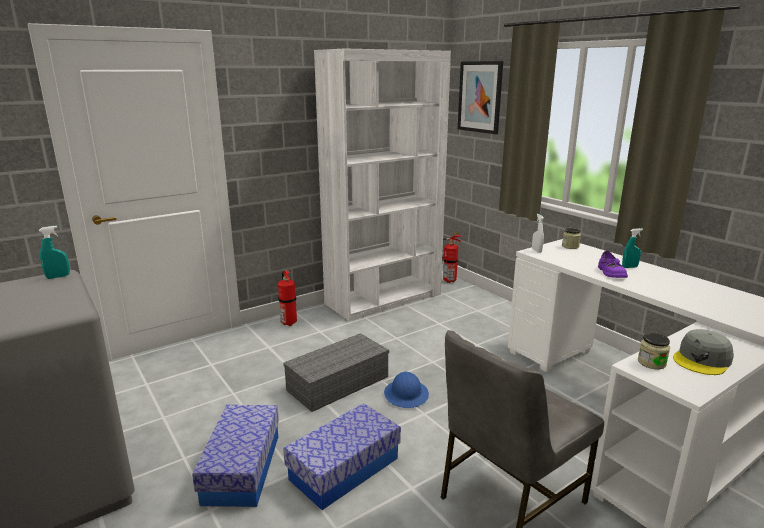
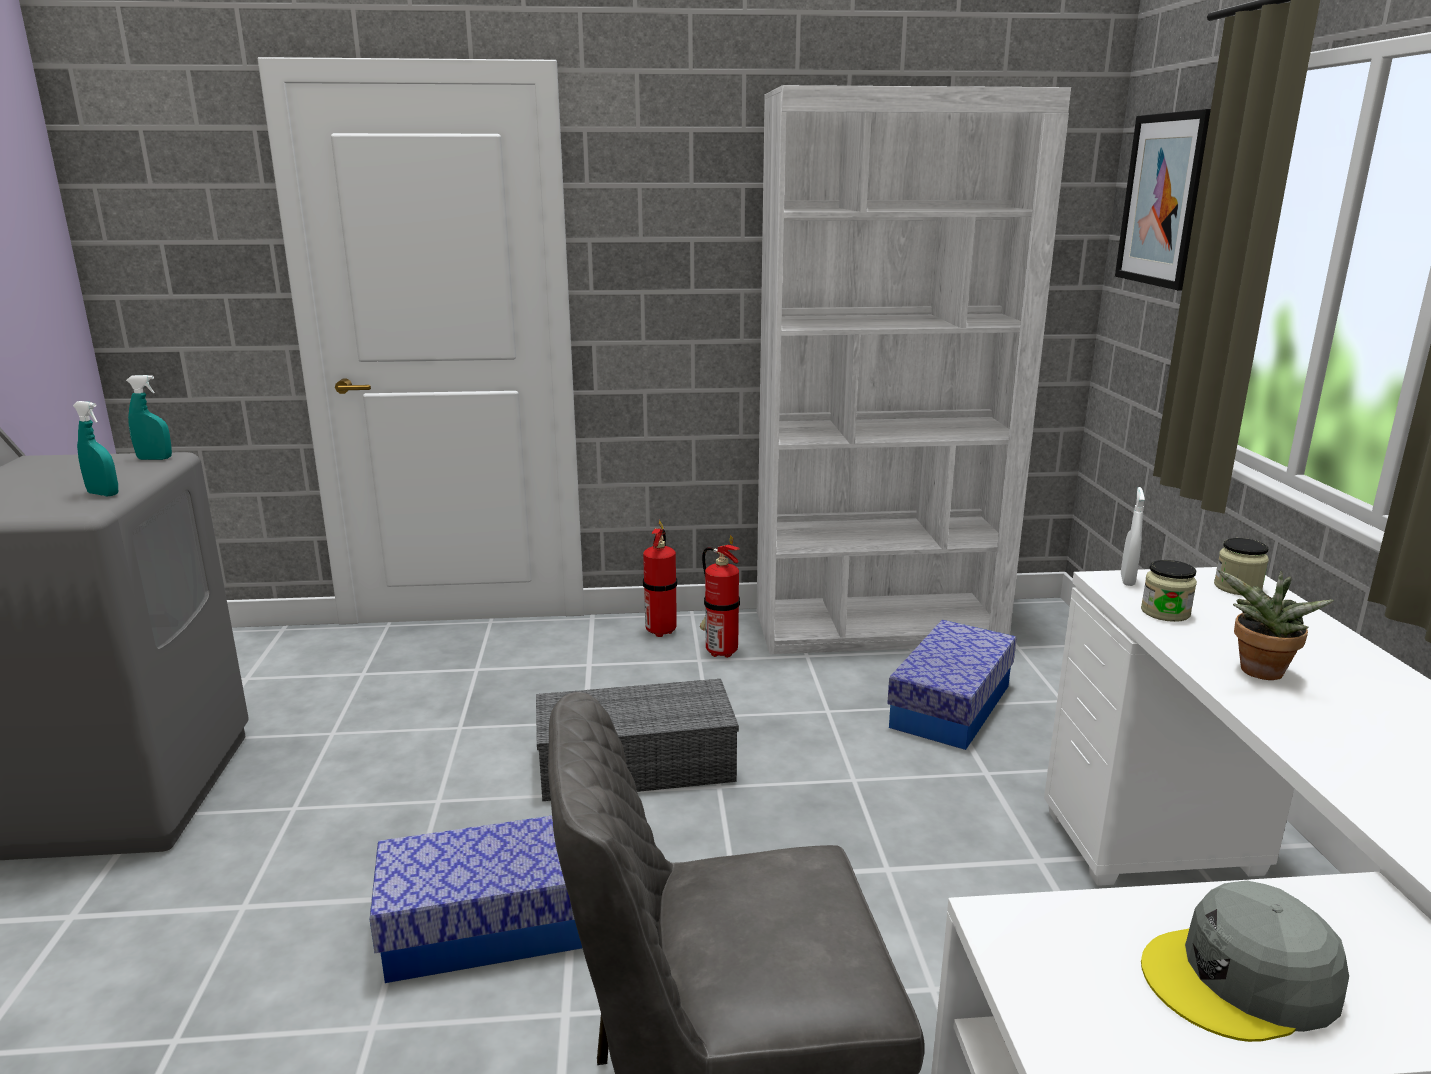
camera: 30 degrees right, 0 degrees up
storage box [192,405,279,507] -> storage box moved to [887,620,1017,750]
blue hard hat [384,372,429,408] -> none
fire extinguisher [442,231,462,283] -> fire extinguisher moved to [700,535,740,658]
purple shoe [598,250,628,278] -> potted plant [1218,570,1334,680]
turquoise spray bottle [622,228,643,268] -> turquoise spray bottle moved to [73,401,118,496]
jar [638,333,670,369] -> jar moved to [1141,560,1197,622]

